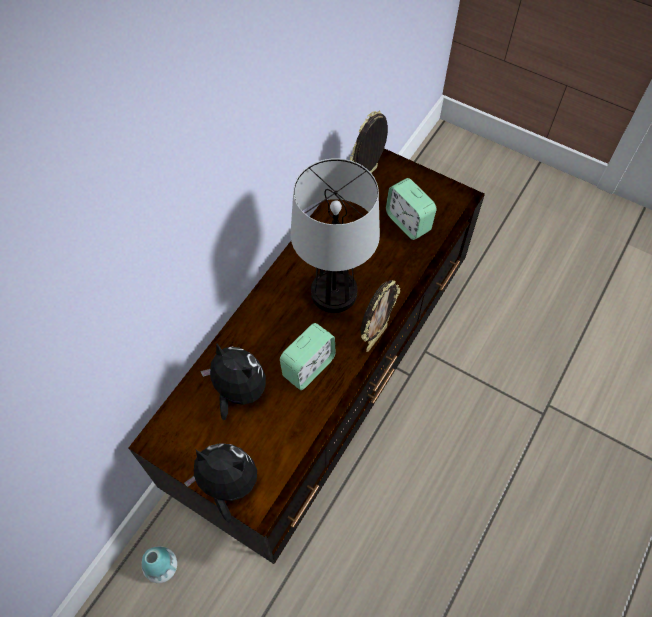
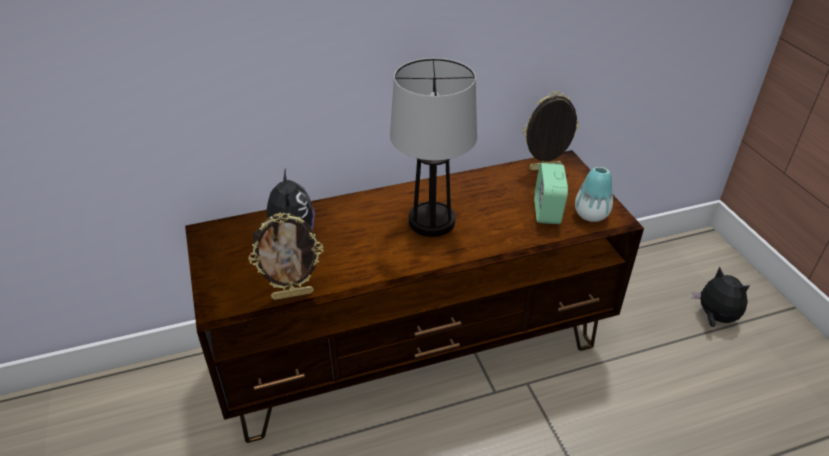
camera: 40 degrees right, 20 degrees down
vase [141,546,177,583] -> vase moved to [575,167,613,222]
plush toy [184,443,257,523] -> plush toy moved to [692,267,750,327]
alarm clock [280,323,336,390] -> none
picture frame [361,280,400,352] -> picture frame moved to [248,212,323,300]

